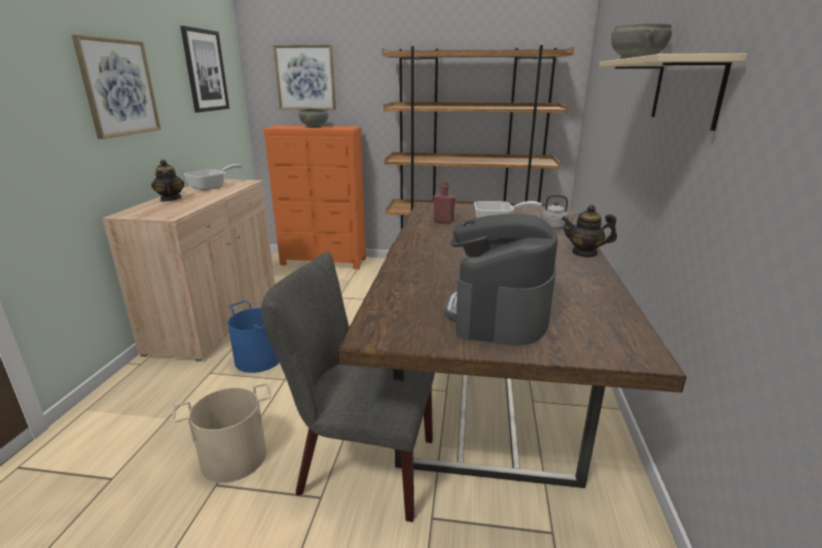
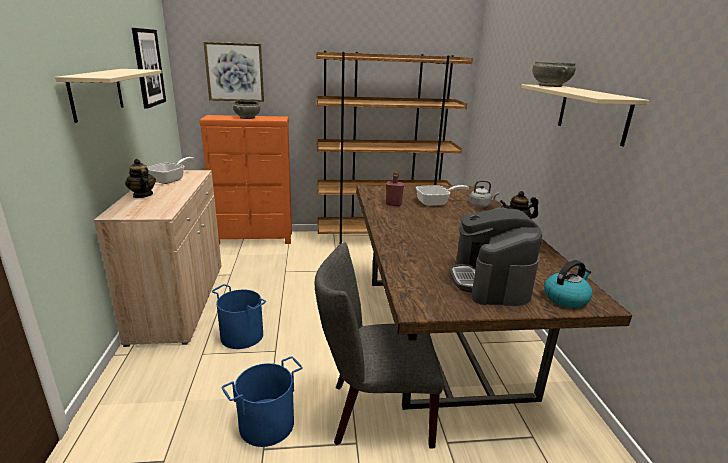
camera: 15 degrees left, 0 degrees up
picture [72,35,161,139] -> beige shelf [55,69,162,123]
beige bucket [172,383,271,483] -> blue bucket [222,356,302,447]
none -> kettle [544,260,593,308]

